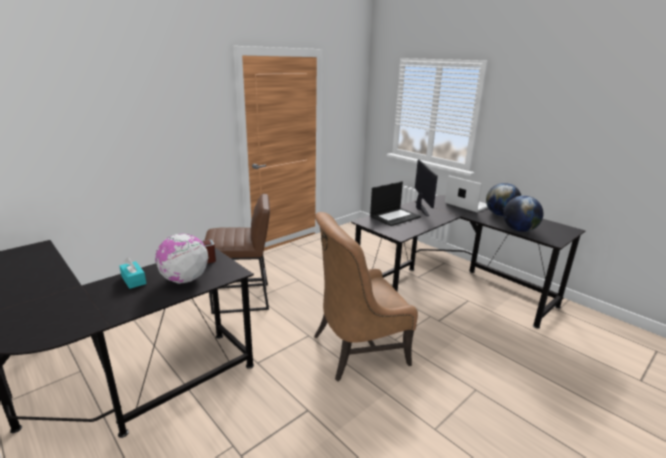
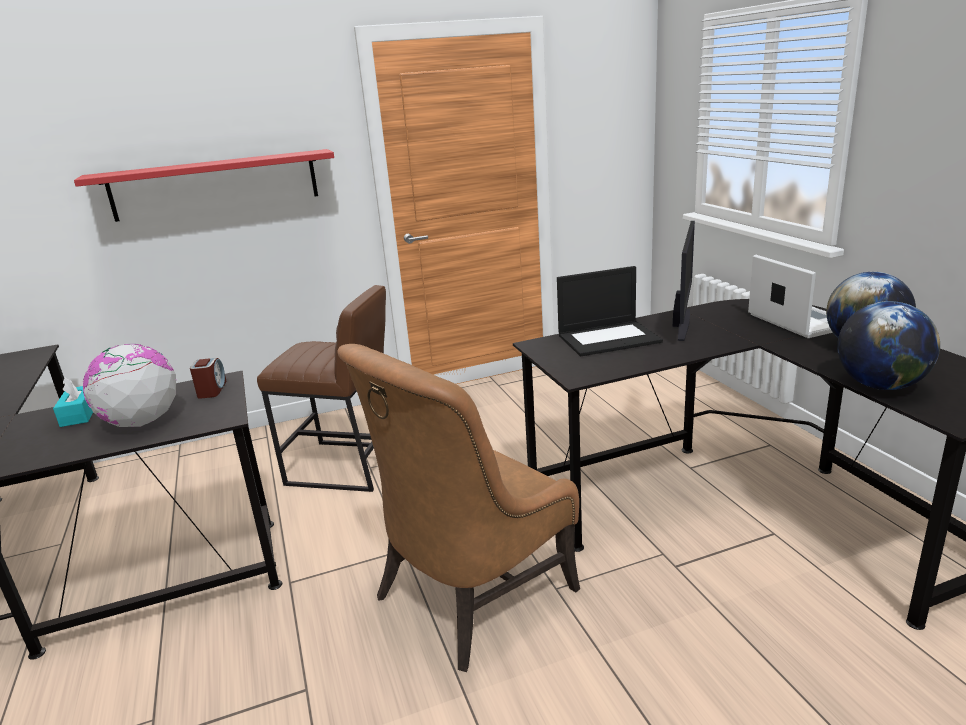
camera: 25 degrees right, 0 degrees up
brown chair [314,212,418,382] -> brown chair turned 45 degrees counterclockwise [337,344,580,672]
none -> red shelf [74,149,334,222]

